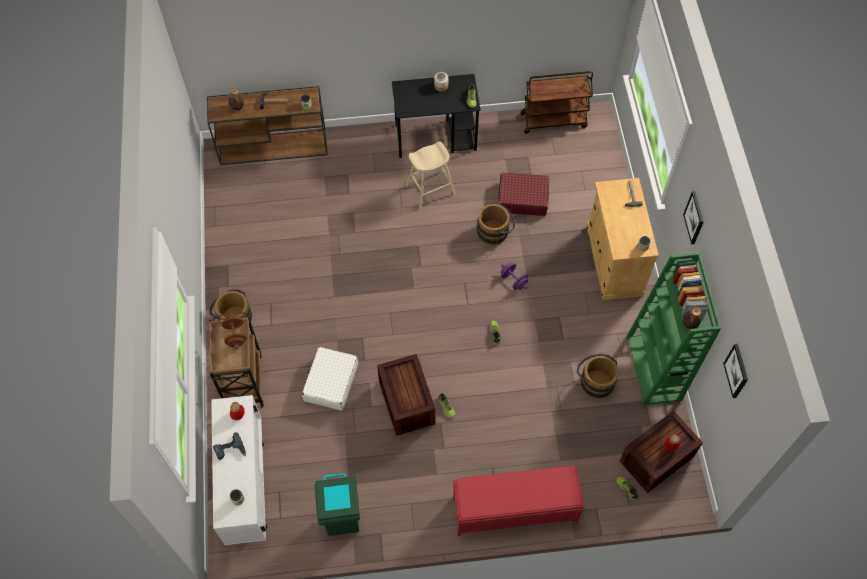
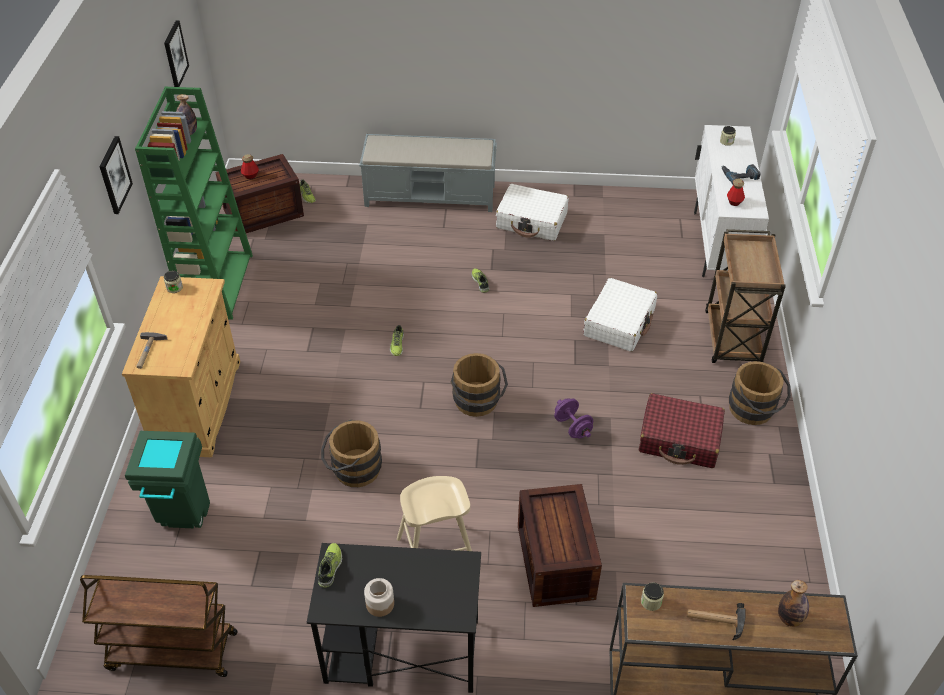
camera: 170 degrees left, 15 degrees down
brown dumbbell [222,313,246,350] -> none
green trash can [315,473,360,536] -> green trash can moved to [125,431,210,528]
crate [377,354,435,436] -> crate moved to [518,484,602,607]
red bench [453,466,585,536] -> grey bench [359,134,497,212]
red suitcase [498,173,549,216] -> red suitcase moved to [639,393,725,468]
purple dumbbell [501,263,528,290] -> purple dumbbell moved to [554,398,593,438]
brown bucket [577,354,619,399] -> brown bucket moved to [451,353,508,417]
none -> white suitcase [496,184,569,241]

